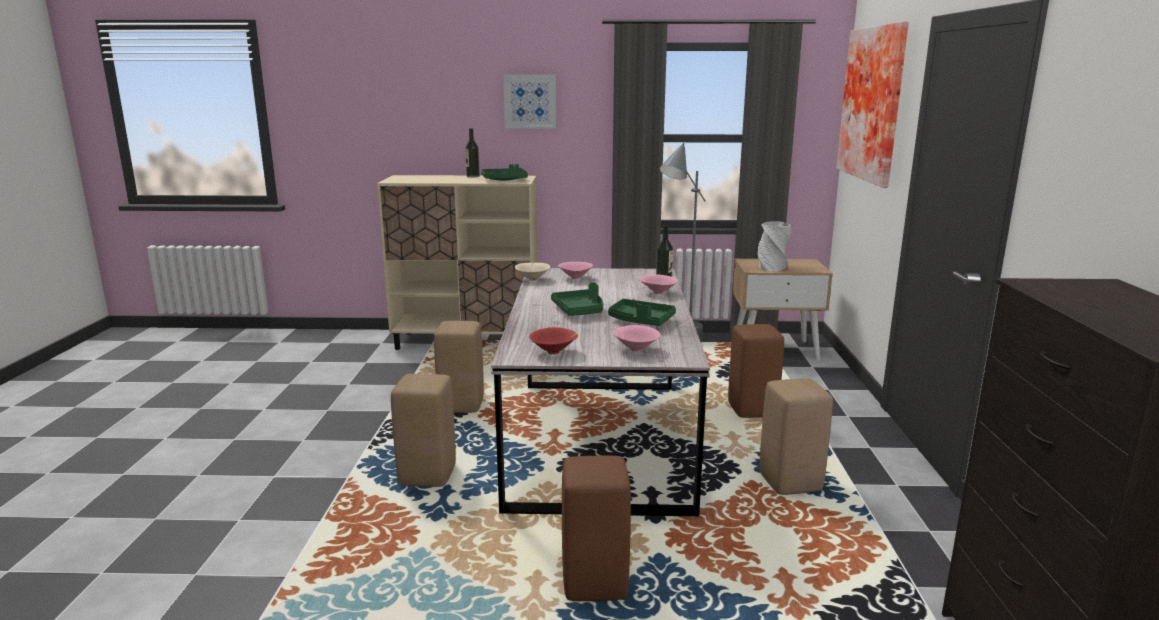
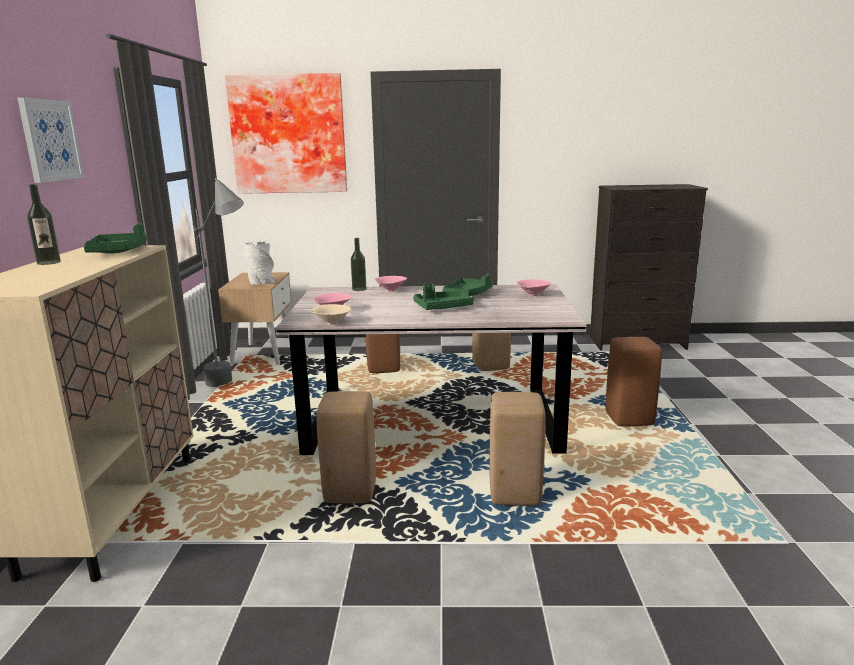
camera: 90 degrees left, 0 degrees up
red bowl [529,327,578,355] -> none

